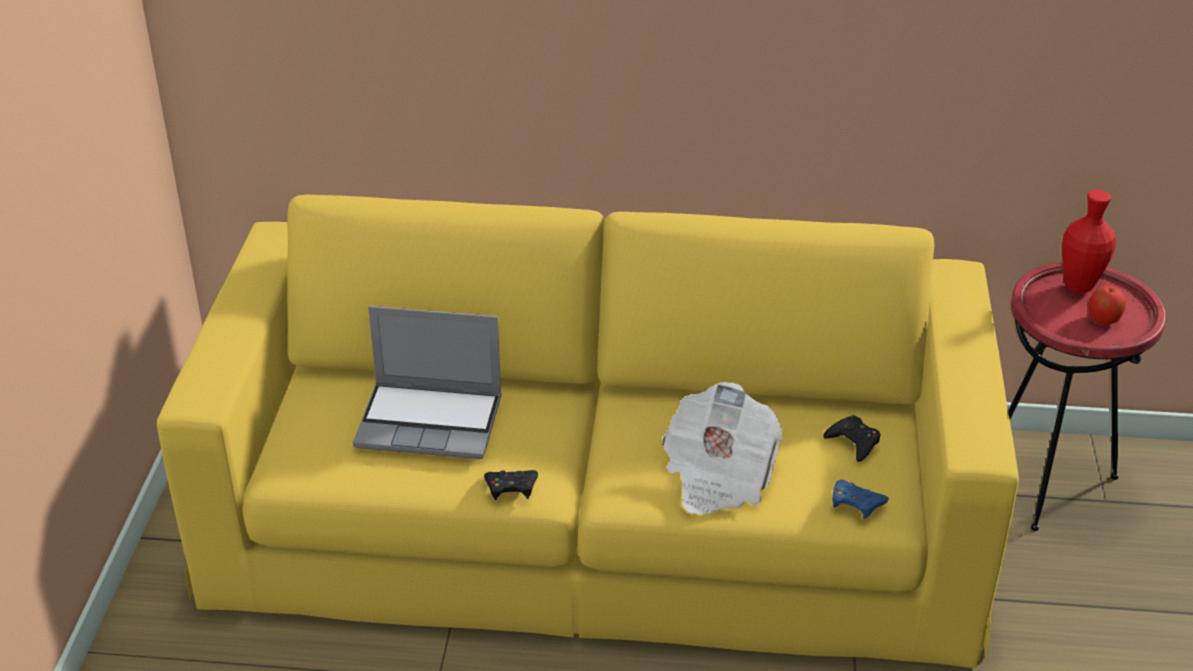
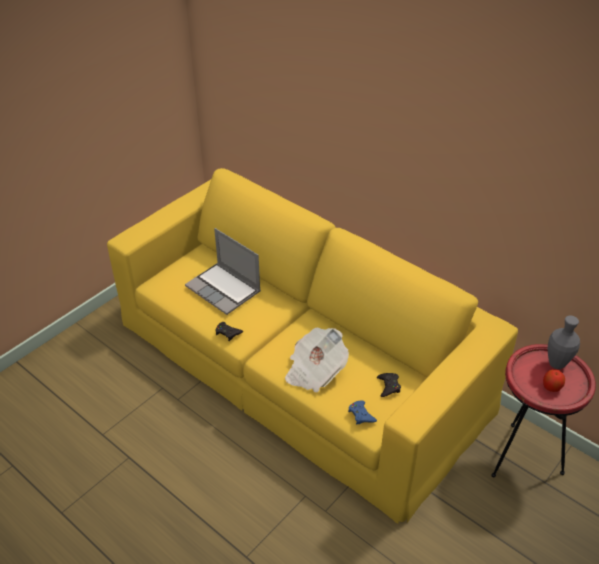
camera: 35 degrees right, 5 degrees up
red vase [1062,190,1116,293] -> grey vase [548,315,580,369]

